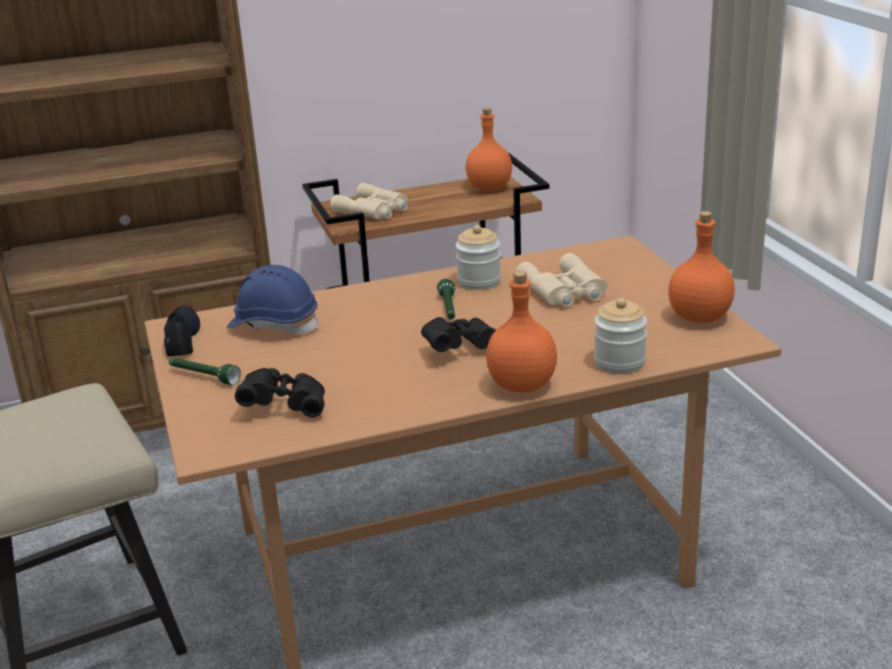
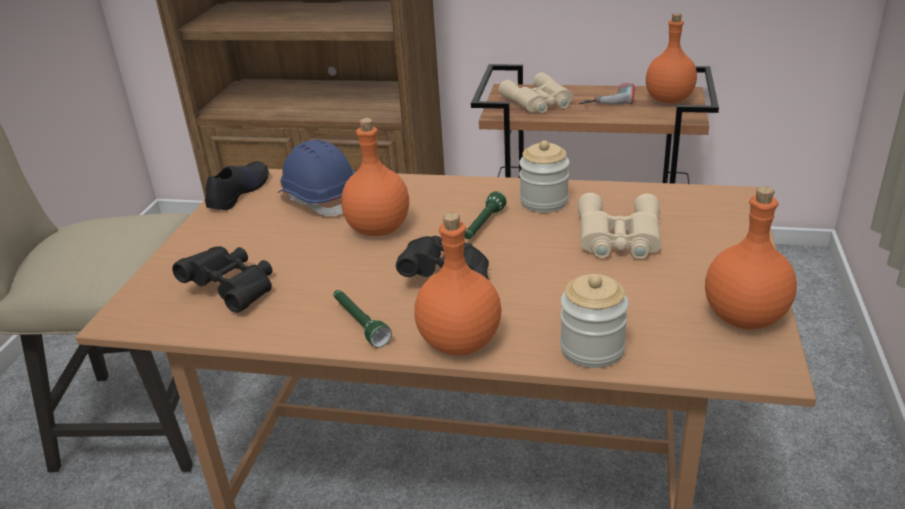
camera: 30 degrees right, 5 degrees up
green flashlight [169,358,241,385] -> green flashlight moved to [333,290,392,348]
none -> orange bottle [341,118,409,236]
none -> power drill [579,82,635,105]

